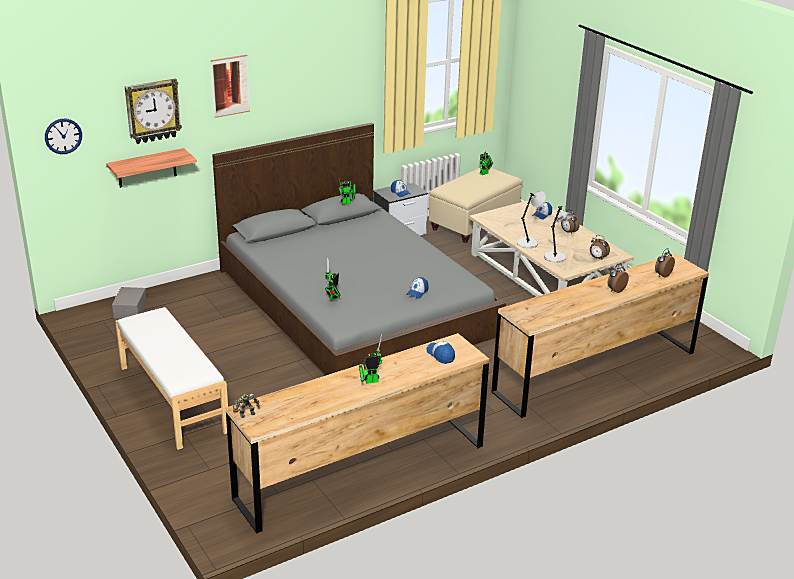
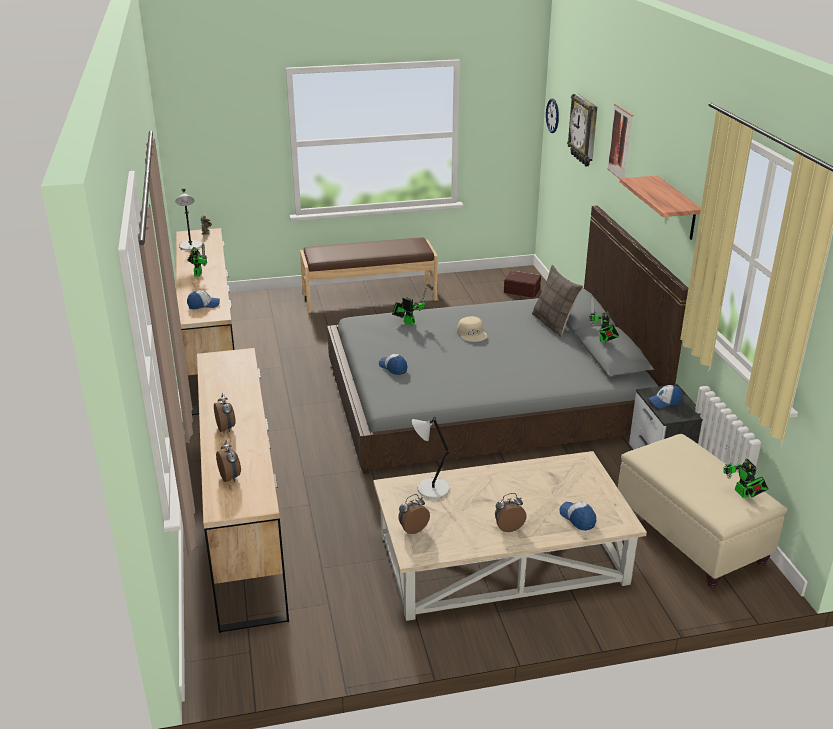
camera: 110 degrees right, 0 degrees up
shelf [106,148,197,188] -> shelf moved to [620,176,701,240]
grey storage box [112,287,147,319] -> brown storage box [504,271,541,298]
white bench [115,307,228,450] -> brown bench [300,237,438,313]
grey table lamp [517,191,546,248] -> grey table lamp moved to [175,189,202,251]
none -> beige cap [457,316,487,342]
none -> pillow [532,265,583,337]

